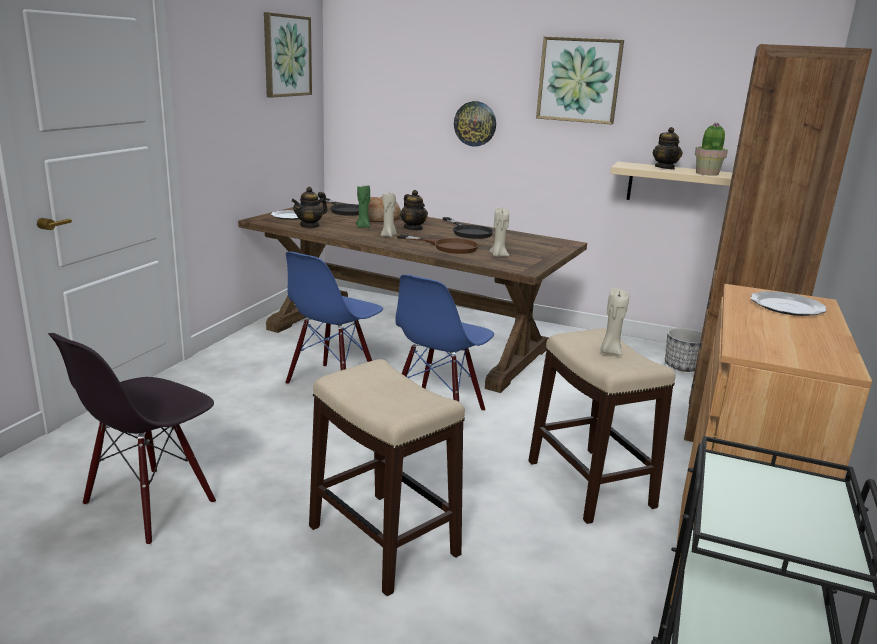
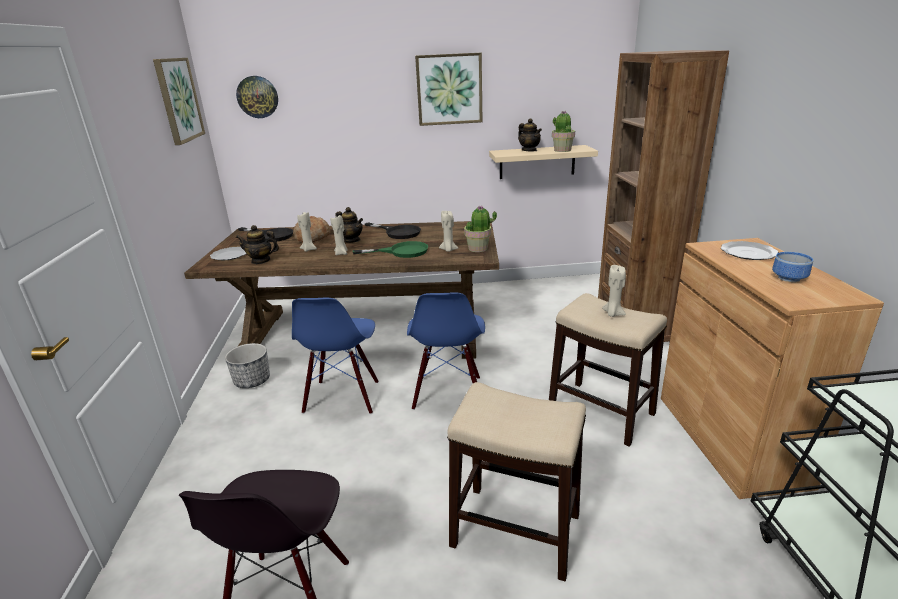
camera: 25 degrees left, 5 degrees up
teapot [291,186,328,228] -> teapot turned 75 degrees clockwise [236,225,279,264]
green candle [356,185,370,228] -> beige candle [297,211,317,252]
brown frying pan [397,234,479,254] -> green frying pan [352,241,428,258]
wall clock [454,101,496,147] -> wall clock moved to [236,76,278,118]
planter [665,328,702,372] -> planter moved to [225,343,270,388]
none -> potted plant [464,205,497,252]
none -> bowl [772,252,813,282]

